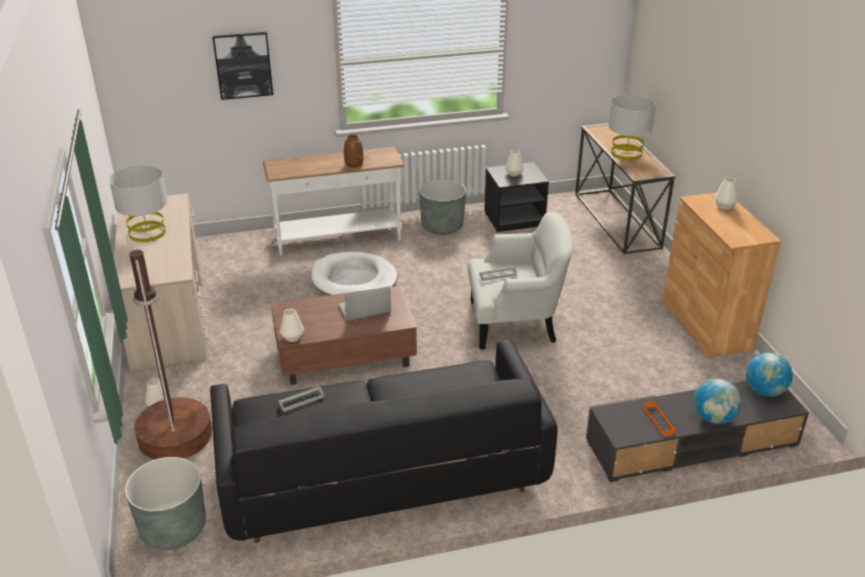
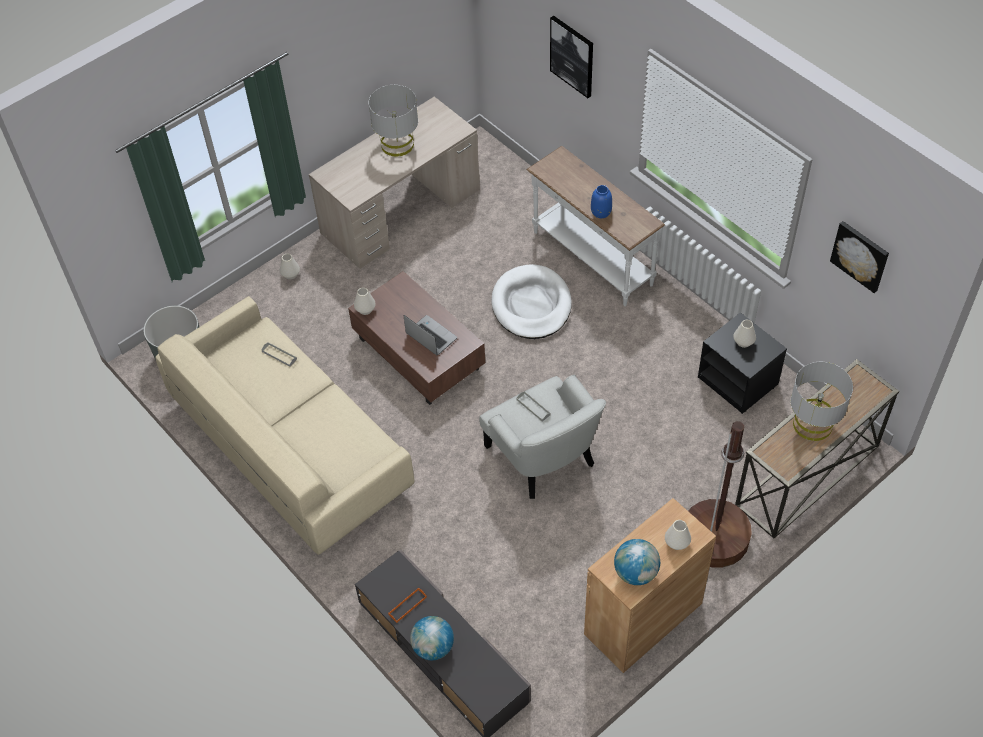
camera: 65 degrees right, 20 degrees up
brown floor lamp [129,250,212,460] -> brown floor lamp moved to [688,421,752,568]
black sofa [210,340,558,543] -> beige sofa [156,296,414,555]
brown vase [344,135,363,168] -> blue vase [591,185,612,218]
grey planter [419,179,466,235] -> none
globe [746,353,793,397] -> globe moved to [614,539,660,585]
none -> picture [830,221,889,293]

